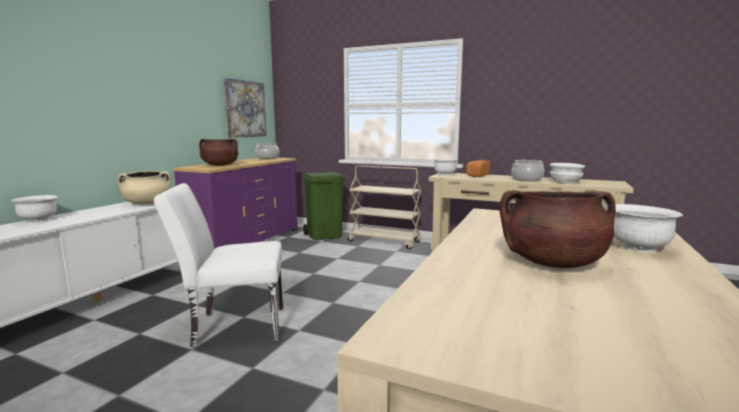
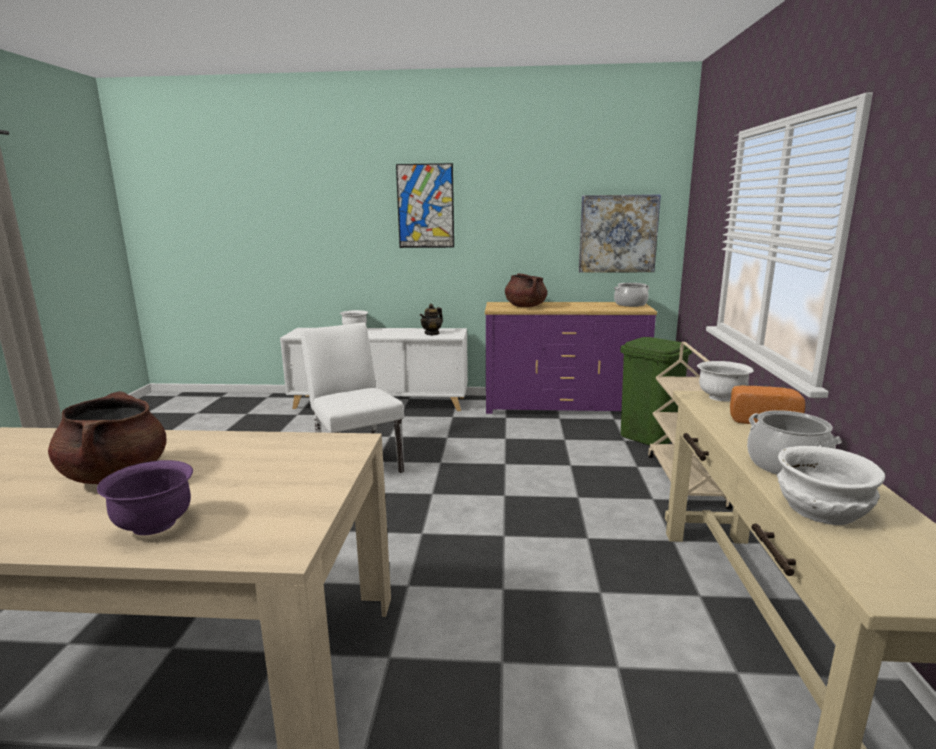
camera: 70 degrees right, 5 degrees up
beige cooking pot [118,171,171,204] -> teapot [420,304,443,335]
white bowl [614,204,683,252] -> purple bowl [97,460,193,535]
none -> picture [396,163,454,248]

